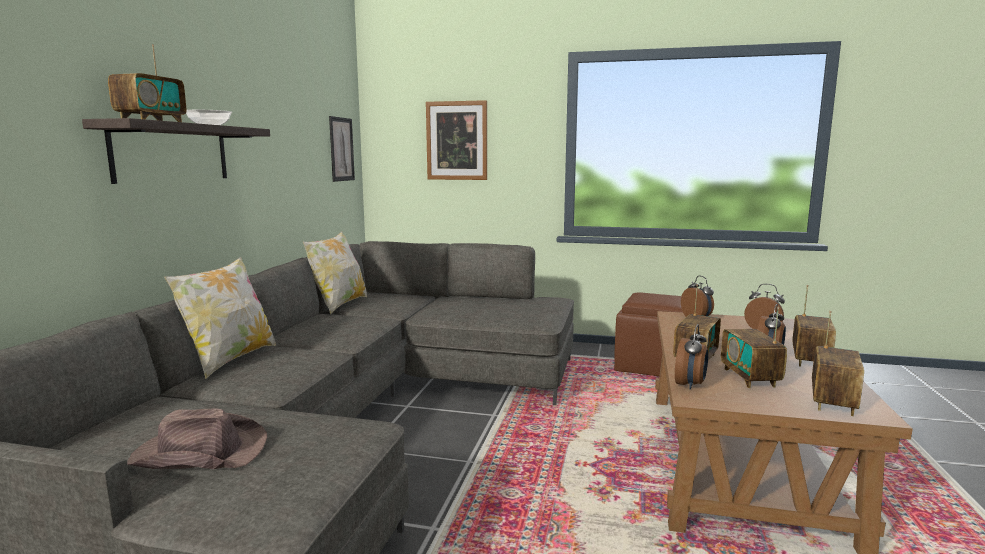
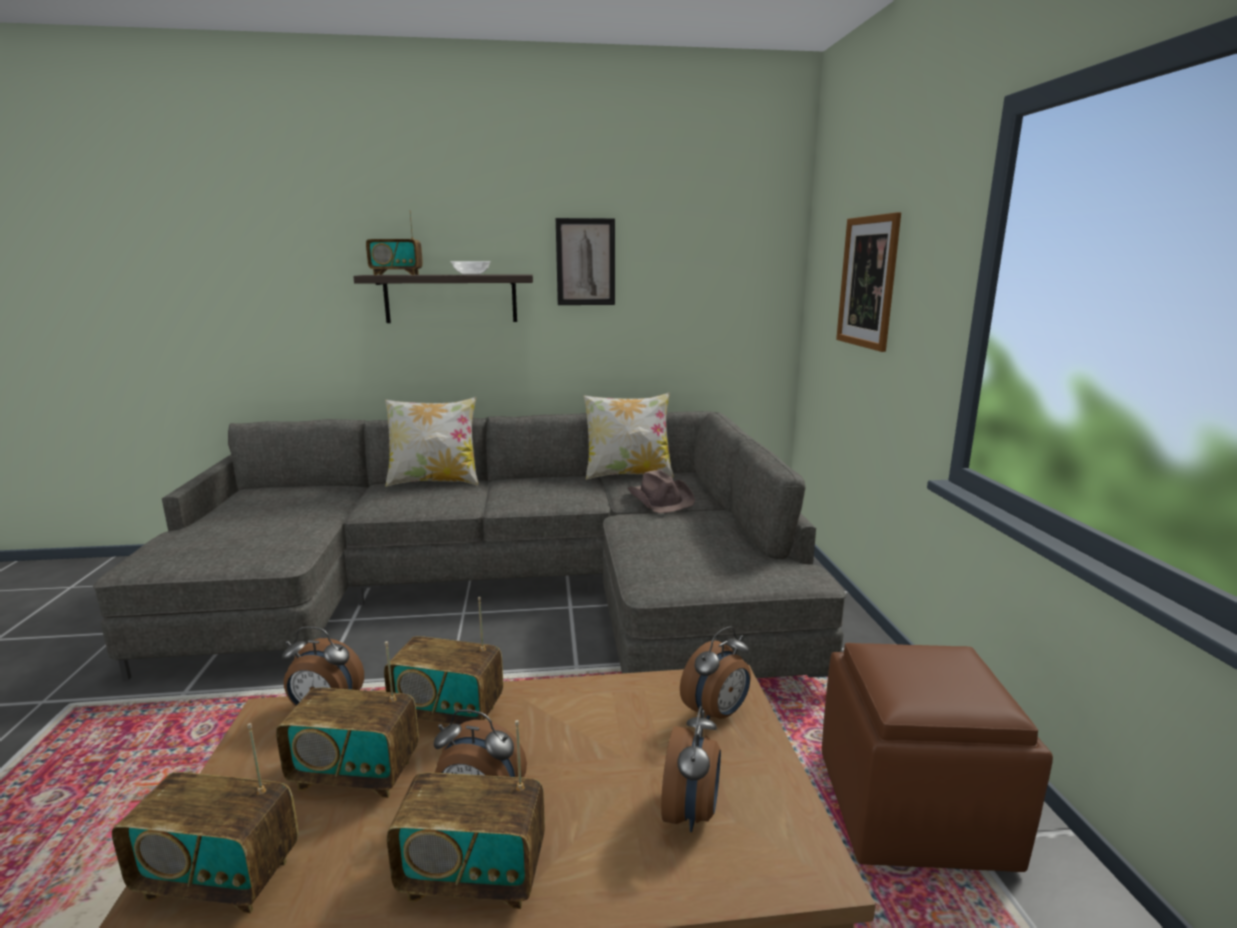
camera: 70 degrees right, 5 degrees up
brown hat [127,408,267,469] -> brown hat moved to [627,470,695,513]
picture [329,116,355,182] -> picture moved to [556,218,615,305]
radio [721,307,787,388] -> radio turned 150 degrees counterclockwise [276,641,419,798]

